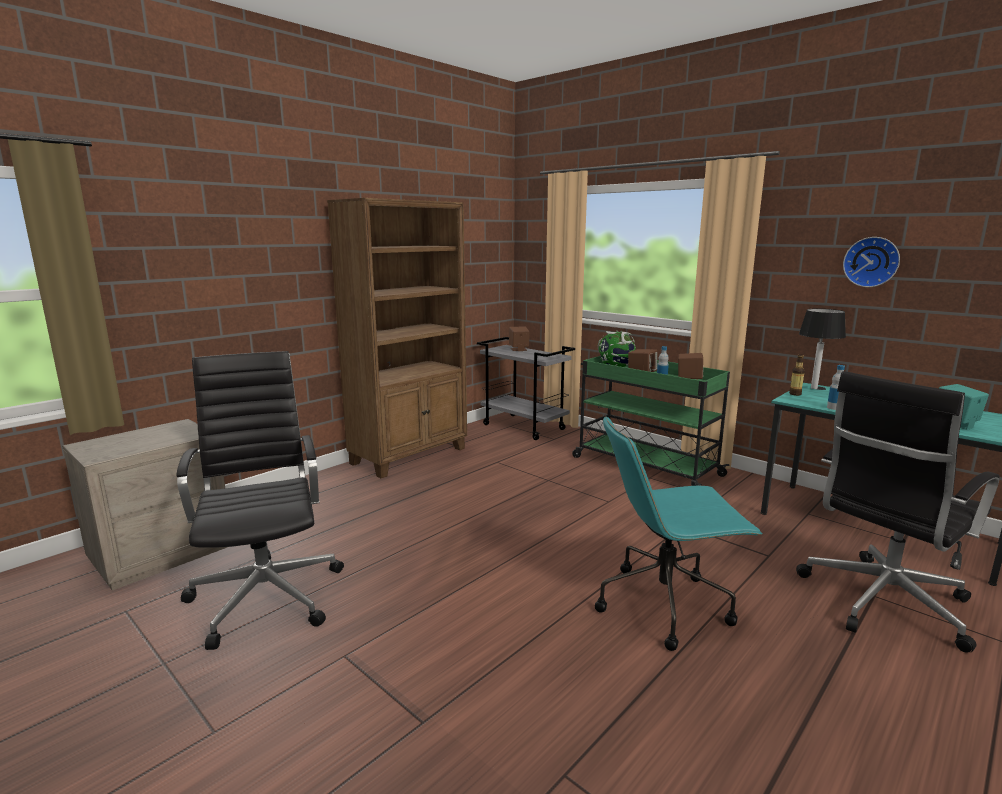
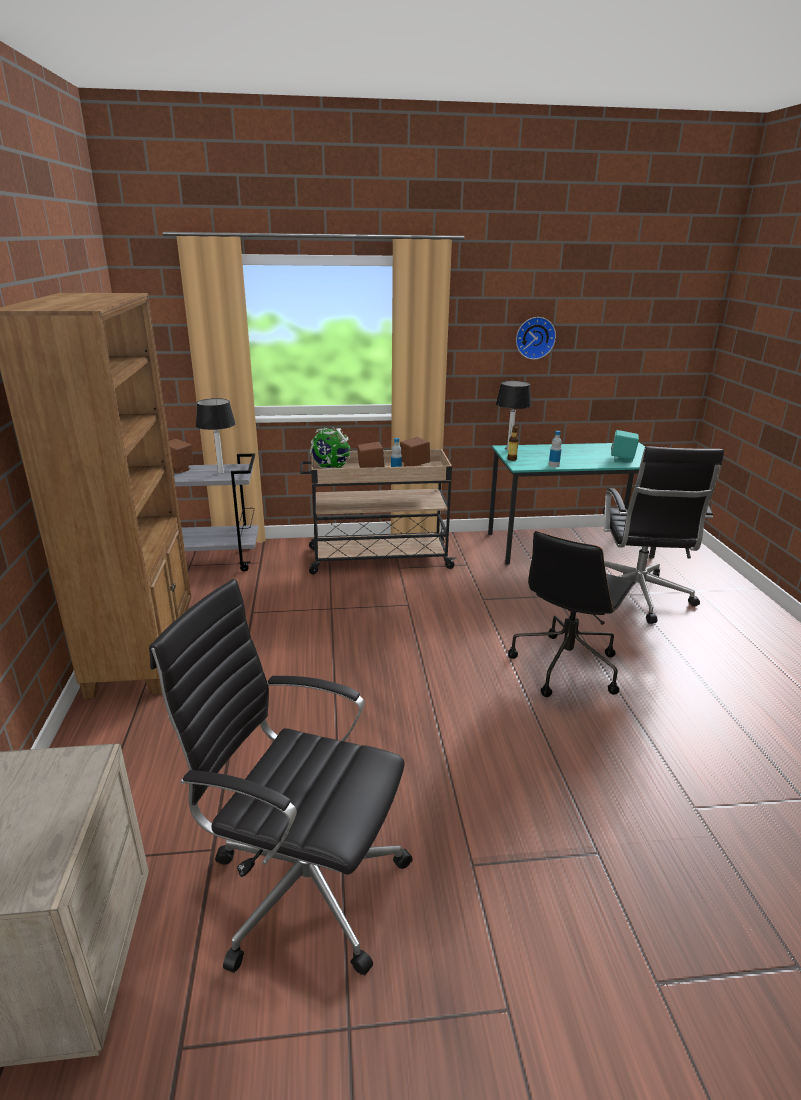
camera: 50 degrees left, 10 degrees up
green cart [572,356,730,486] -> beige cart [300,449,456,575]
turquoise office chair [595,415,763,651] -> black office chair [508,531,636,697]
none -> table lamp [196,398,236,474]

